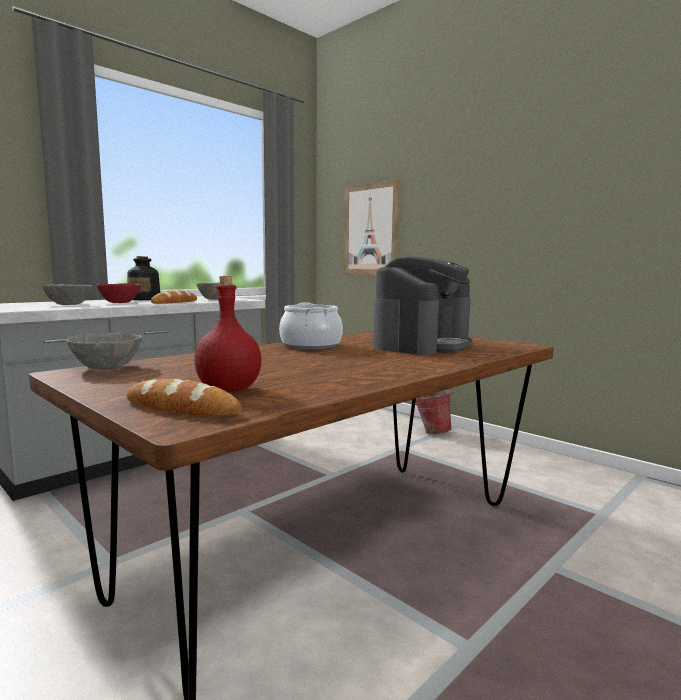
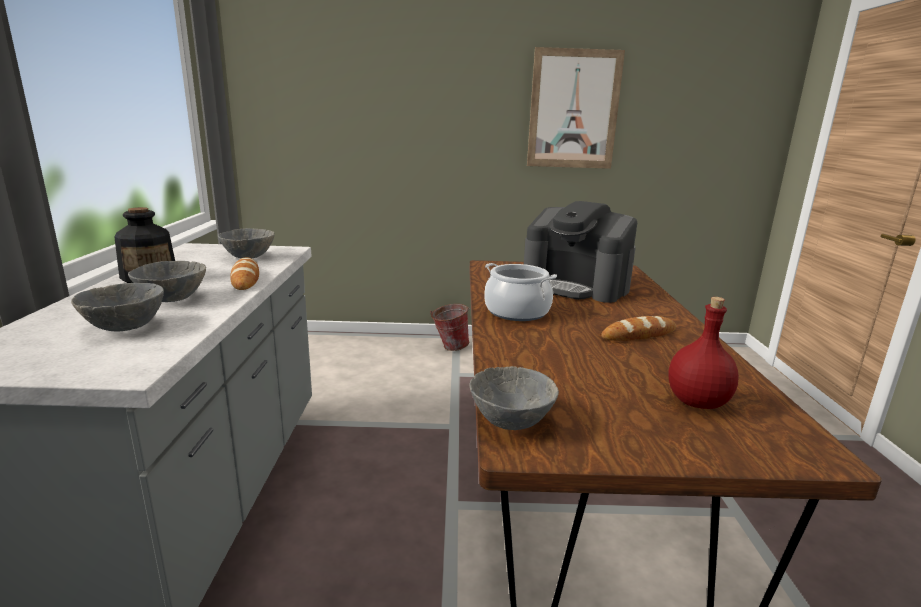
camera: 45 degrees left, 10 degrees up
red bowl [96,283,141,303] -> grey bowl [128,261,206,302]
bread [127,379,242,416] -> bread moved to [601,316,676,341]
picture [344,179,400,276] -> picture moved to [527,47,625,169]
coffee machine [372,256,473,355] -> coffee machine turned 135 degrees clockwise [524,201,637,303]

